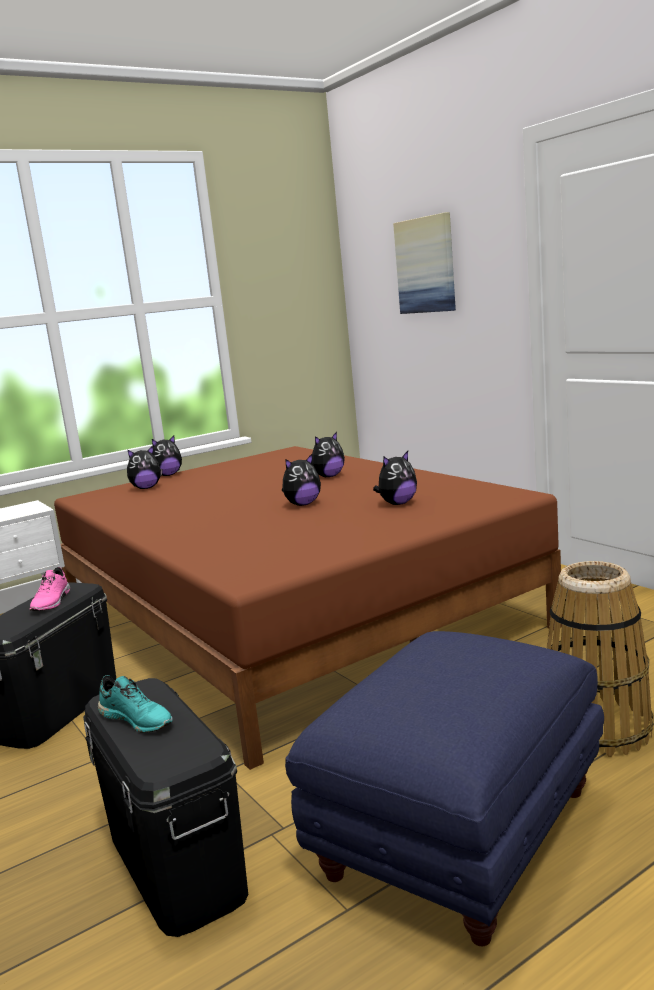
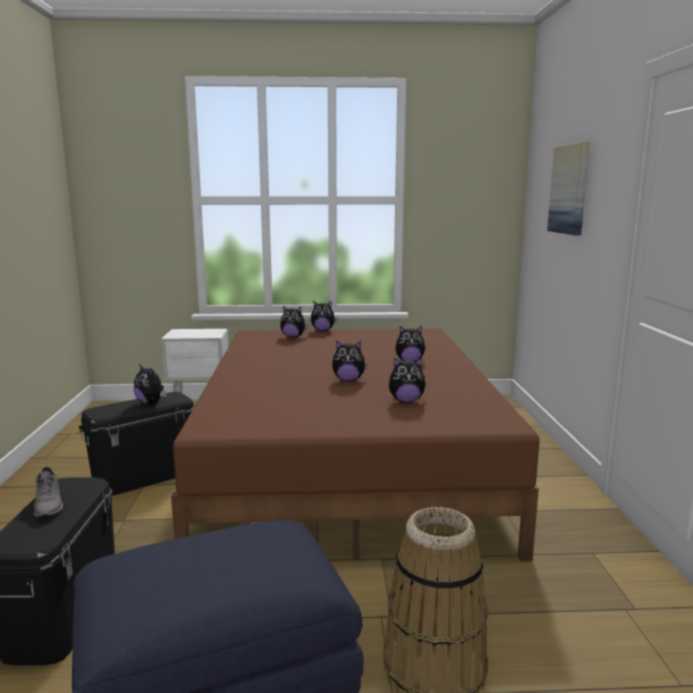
camera: 30 degrees right, 0 degrees up
pink shoe [30,567,70,611] -> plush toy [134,364,167,405]
turquoise shoe [98,675,173,733] -> grey shoe [34,467,63,517]

